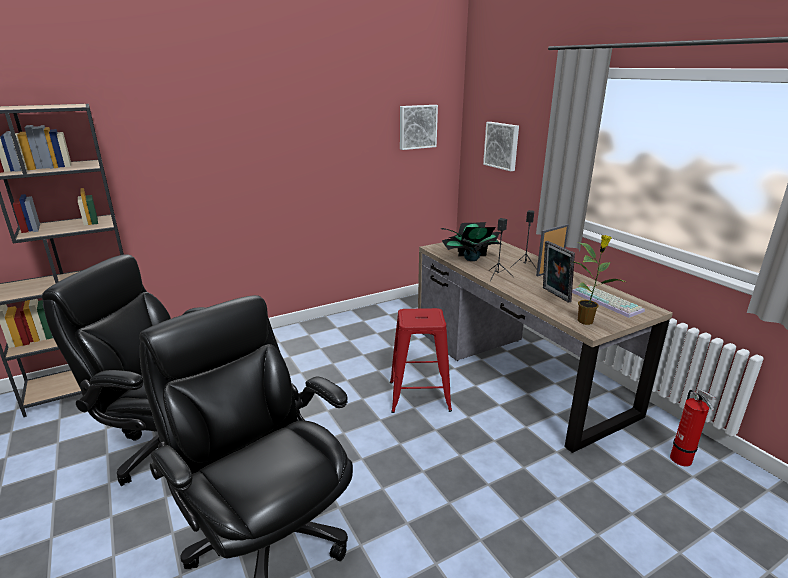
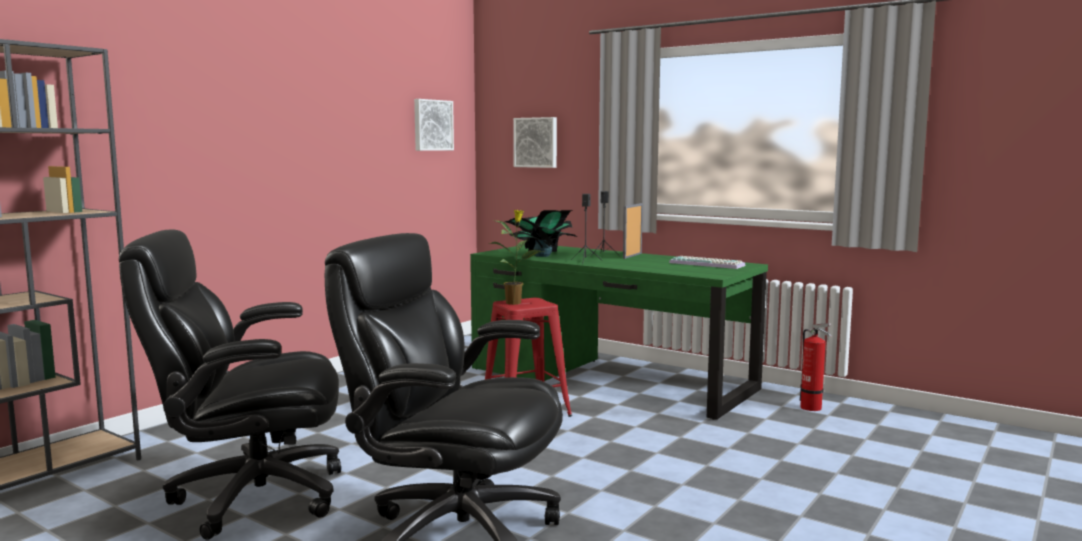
camera: 25 degrees left, 15 degrees down
brown desk [418,239,673,453] -> green desk [470,245,768,420]
picture frame [543,241,575,303] -> none
potted plant [573,235,625,325] -> potted plant moved to [489,210,543,305]

